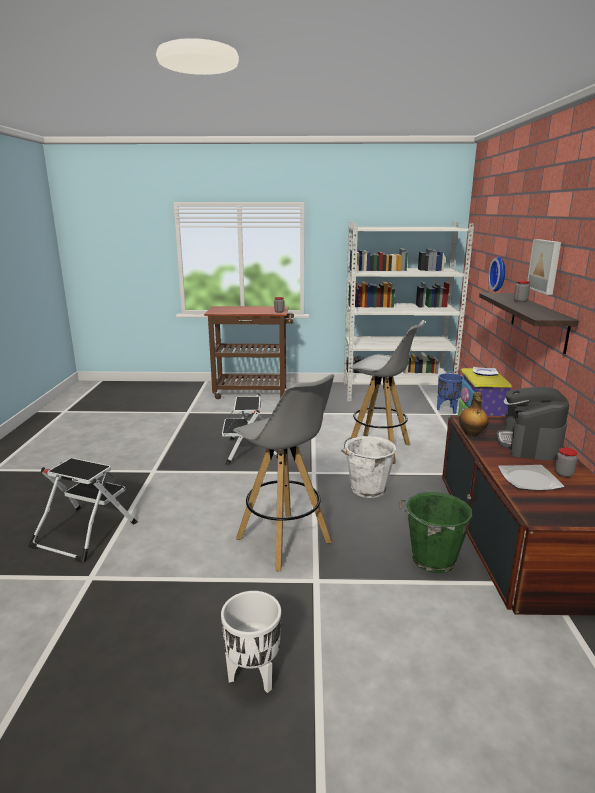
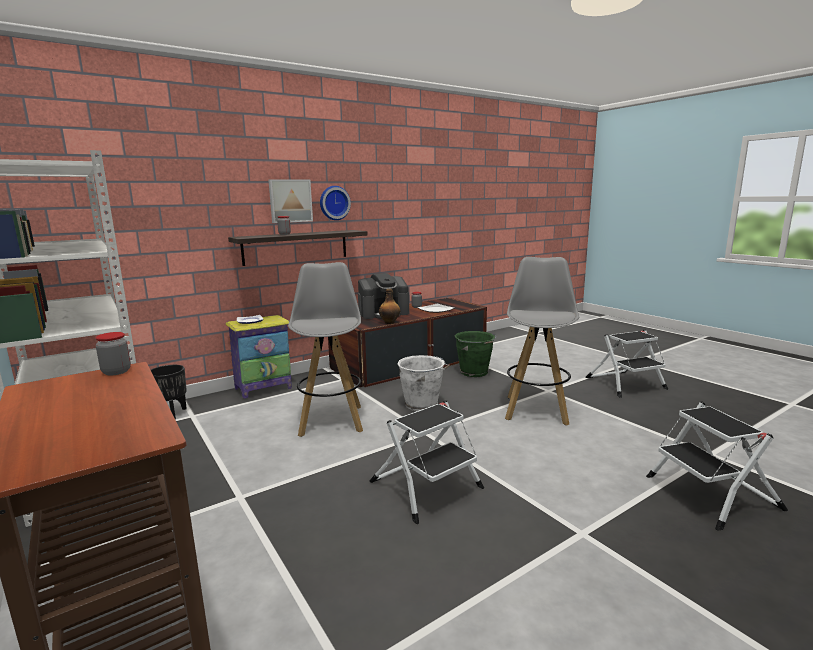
camera: 125 degrees left, 5 degrees down
white planter [221,591,281,693] -> step ladder [585,330,668,398]
blue planter [437,373,464,414] -> black planter [151,365,187,419]
wall clock [488,257,505,292] -> wall clock moved to [320,186,351,220]

